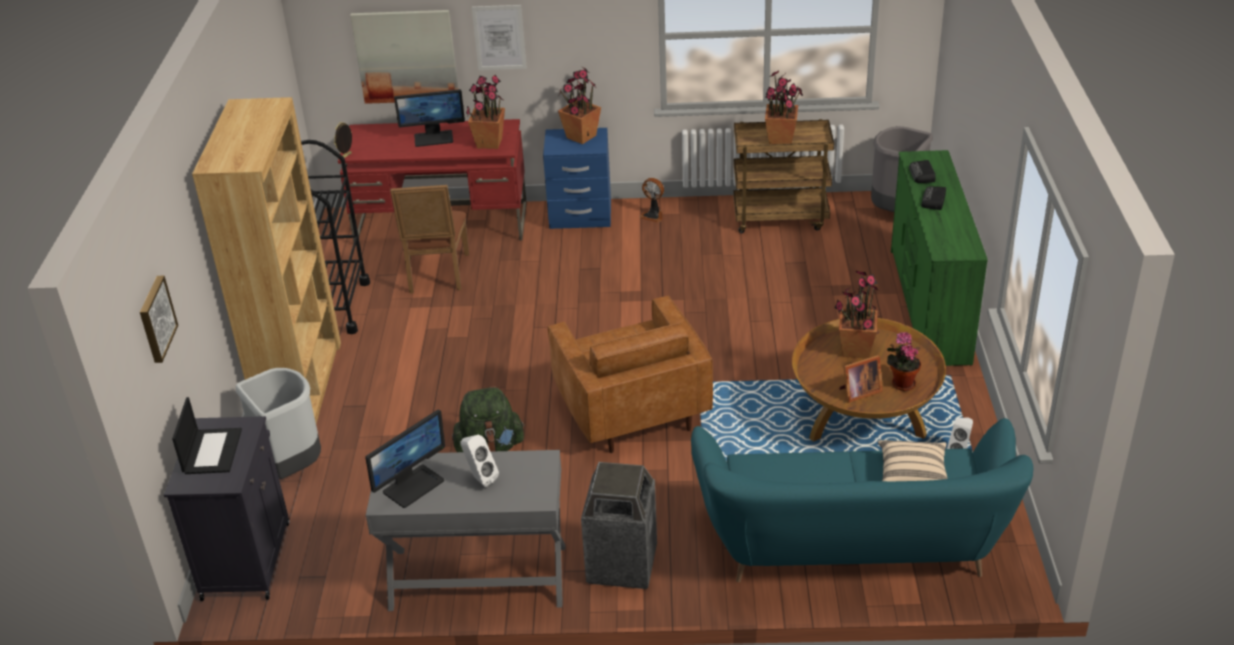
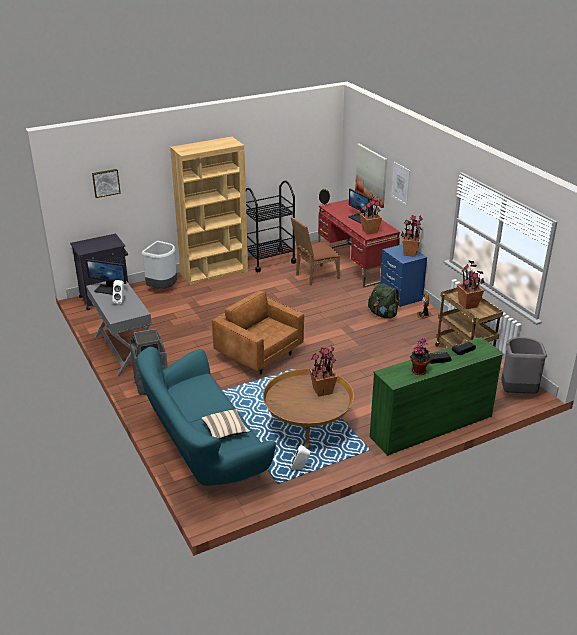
camera: 60 degrees right, 5 degrees down
laptop [172,397,242,474] -> none
green backpack [452,386,525,452] -> green backpack moved to [368,283,400,319]
brown armchair [548,296,713,453] -> brown armchair turned 90 degrees clockwise [212,291,304,374]
picture frame [839,355,883,403] -> none
potted plant [887,332,921,391] -> potted plant moved to [410,338,433,375]

